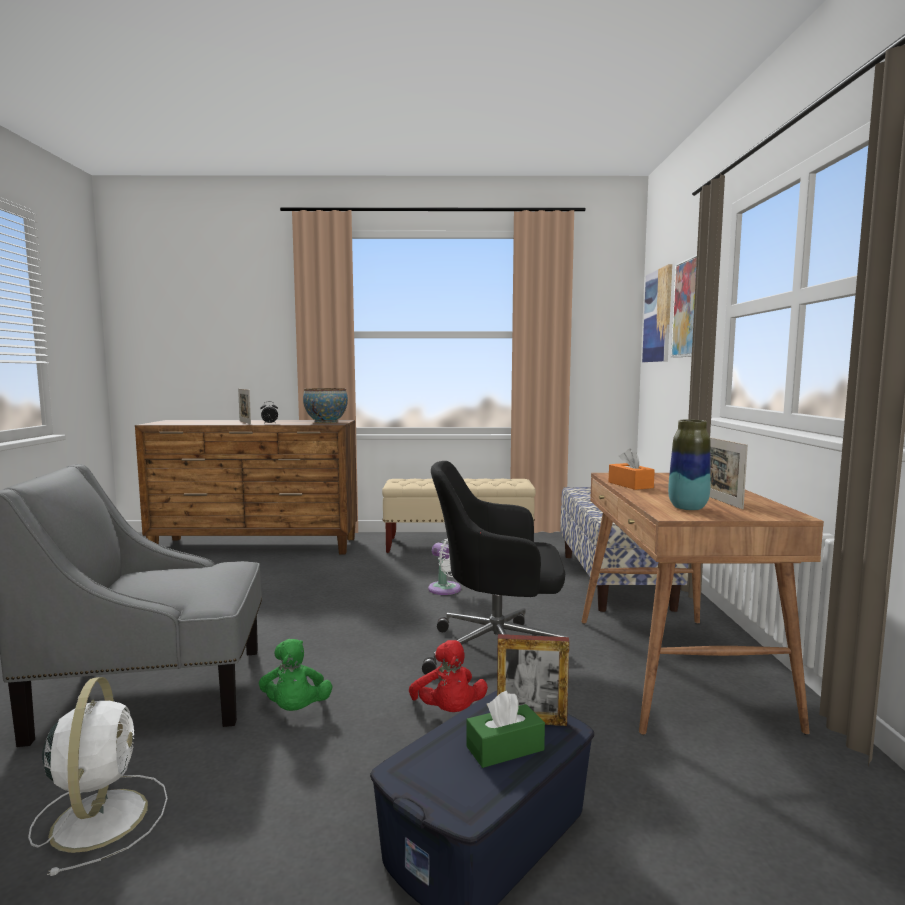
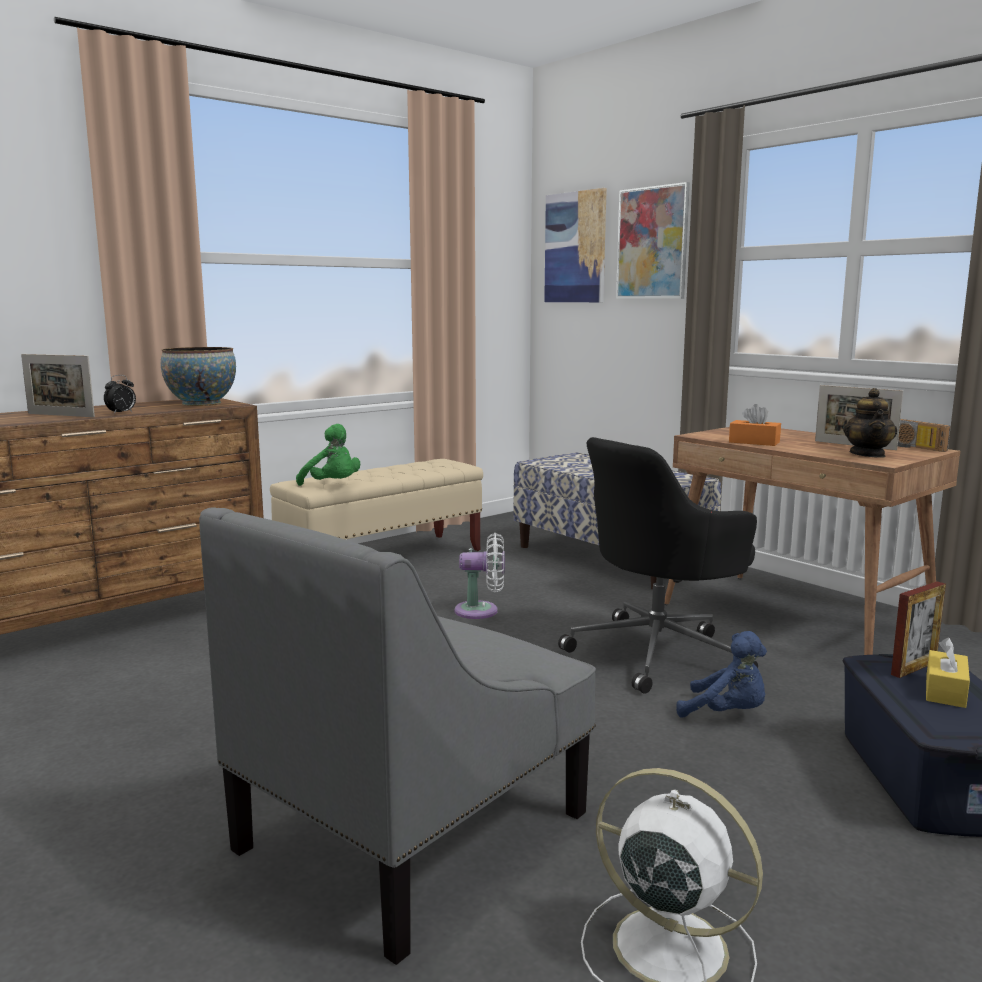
camera: 40 degrees left, 5 degrees up
green plush toy [259,639,332,711] -> green plush toy moved to [296,424,360,486]
red plush toy [409,640,488,712] -> blue plush toy [676,631,767,718]
green tissue box [466,691,545,768] -> yellow tissue box [926,638,970,708]
vase [668,420,711,510] -> teapot [843,388,897,458]
none -> radio [898,419,950,452]

